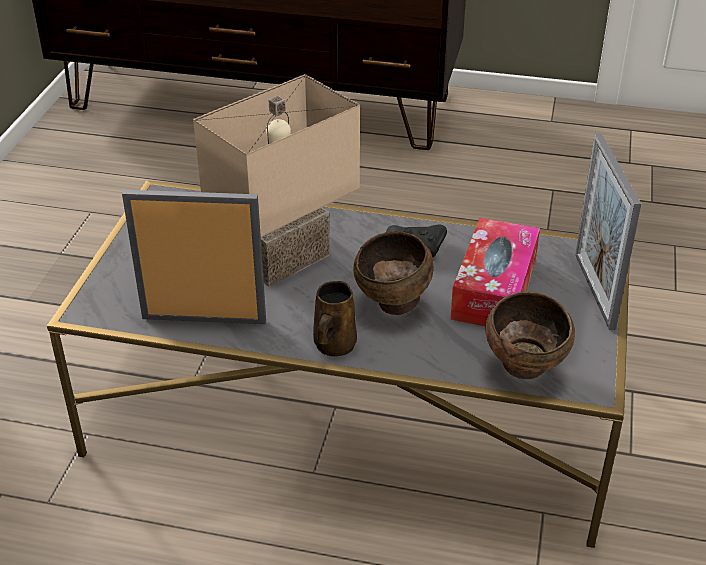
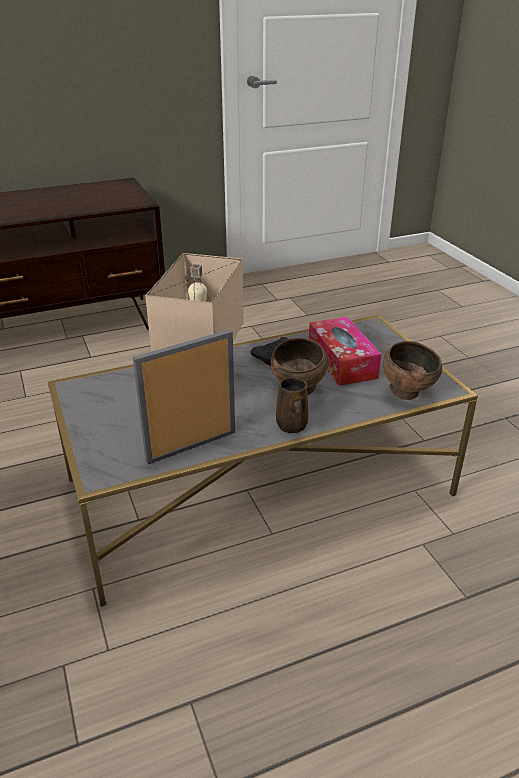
camera: 35 degrees left, 5 degrees down
picture frame [575,133,641,330] -> none

